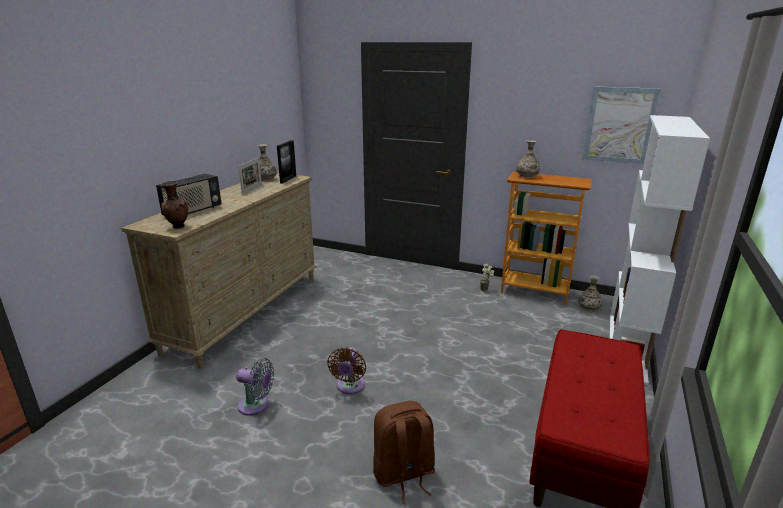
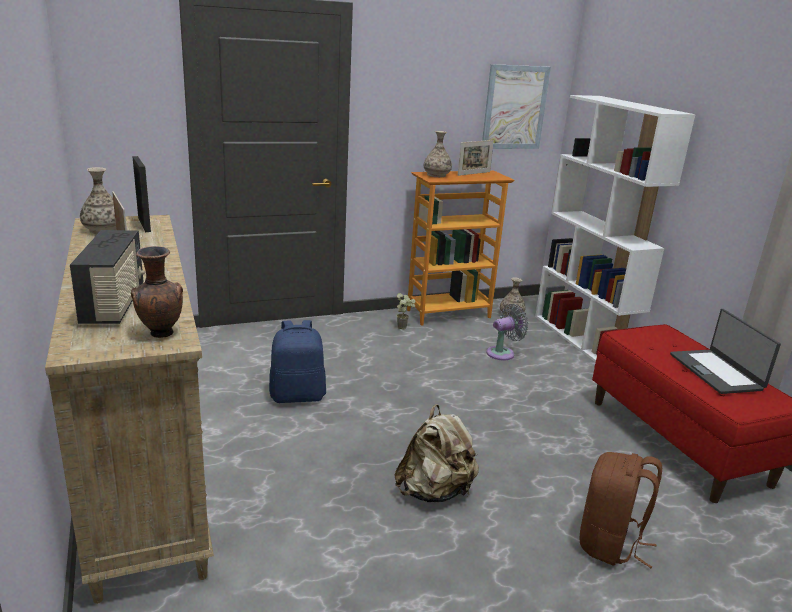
camera: 45 degrees left, 0 degrees up
grey fan [236,358,274,416] -> grey fan moved to [486,304,529,361]
brown fan [327,347,366,394] -> beige backpack [394,404,479,502]
none -> blue backpack [269,320,326,403]
none -> picture frame [458,140,494,176]
none -> laptop [670,309,781,394]

